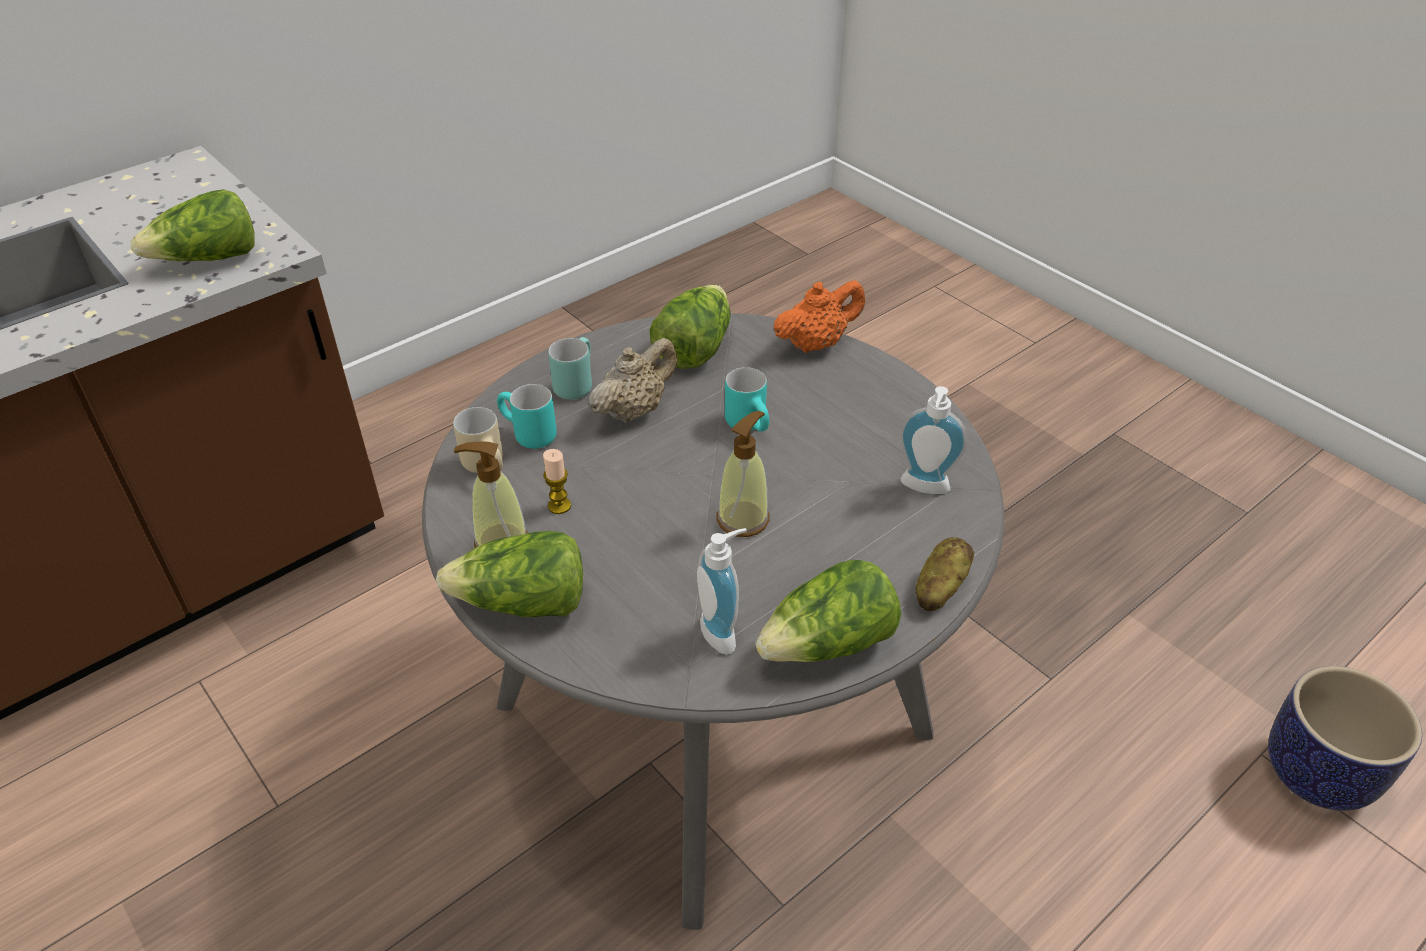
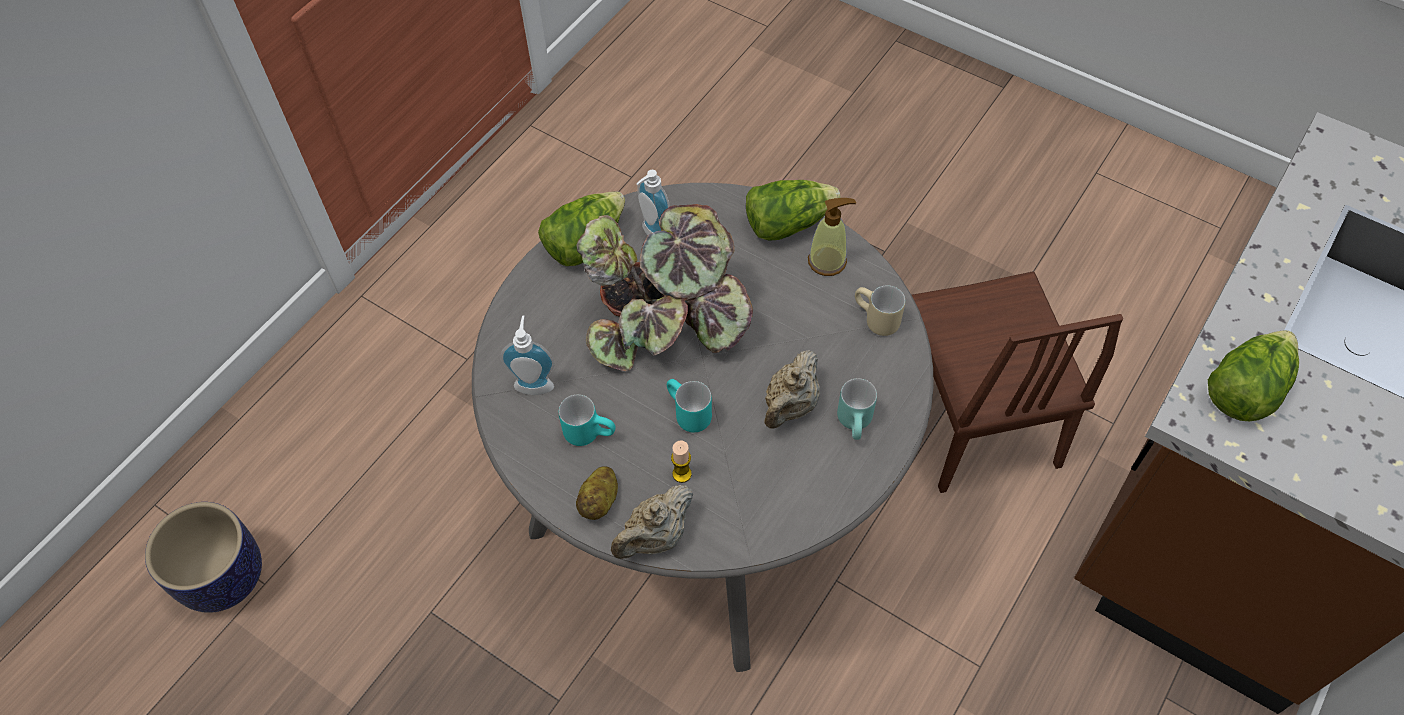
camera: 165 degrees right, 15 degrees up
turquoise mug [497,384,557,449] -> turquoise mug moved to [559,395,615,446]
candle [543,449,571,514] -> candle moved to [671,440,692,483]
lettuce [649,285,731,369] -> none
soap dispenser [716,411,769,537] -> potted plant [576,204,753,371]
orange teapot [773,280,865,353] -> beige teapot [611,485,693,559]
potato [916,538,974,611] -> potato moved to [576,466,618,520]
none -> brown chair [912,271,1123,493]

